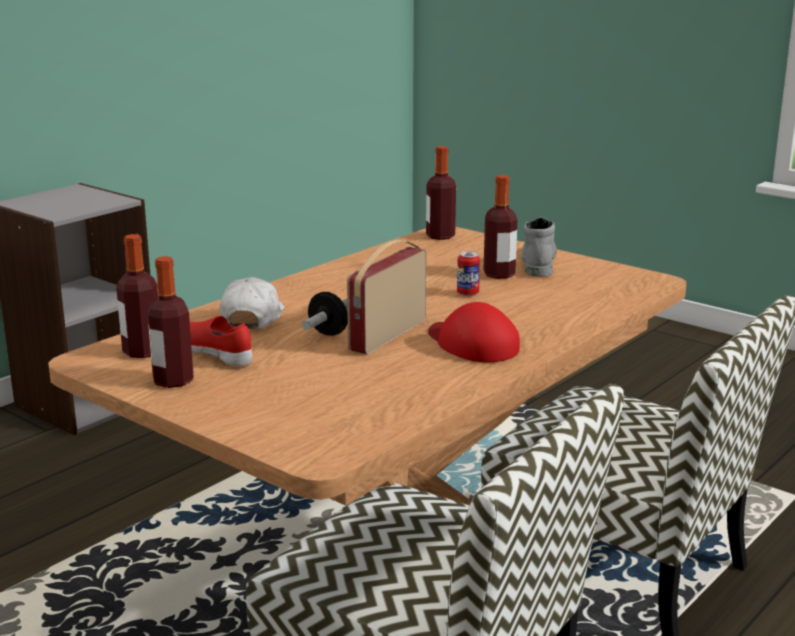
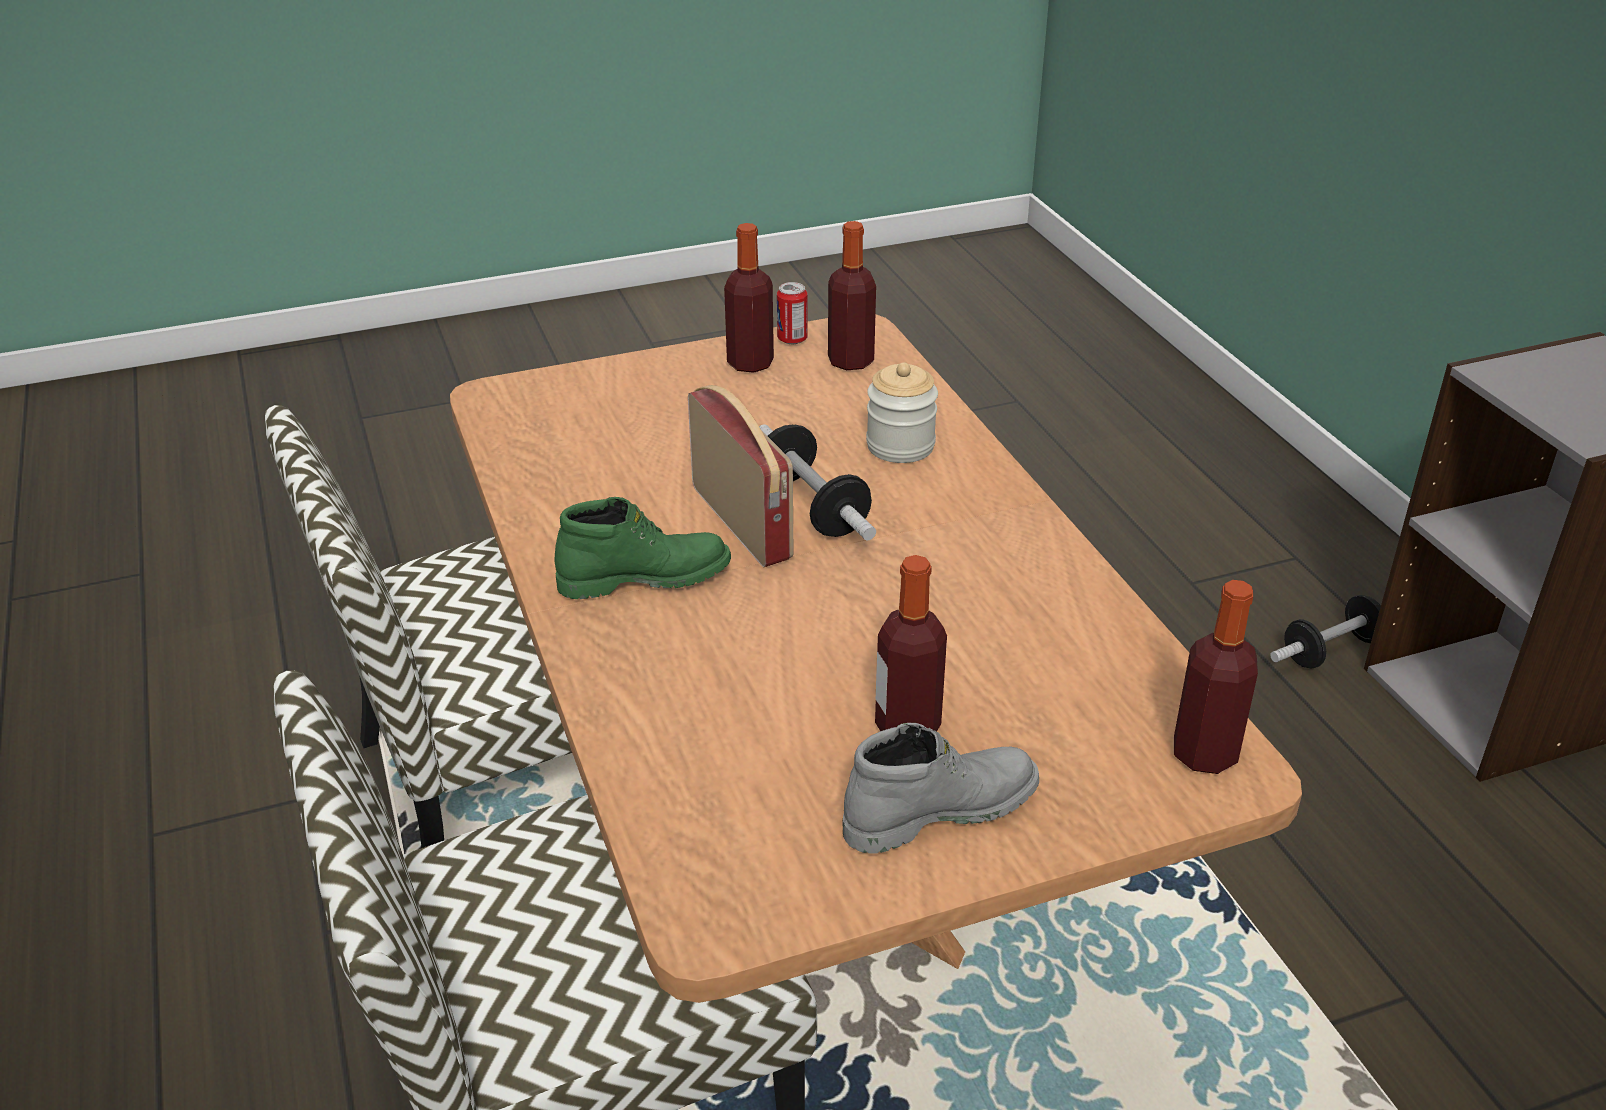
camera: 120 degrees right, 15 degrees up
red shoe [190,316,252,366] -> none
white cap [219,277,285,329] -> jar [866,362,938,463]
red cap [428,302,520,362] -> green boot [554,497,731,599]
can [457,251,480,297] -> can moved to [777,282,808,344]
grey boot [521,217,557,277] -> grey boot turned 60 degrees counterclockwise [842,723,1039,854]
none -> dumbbell [1270,595,1381,669]

